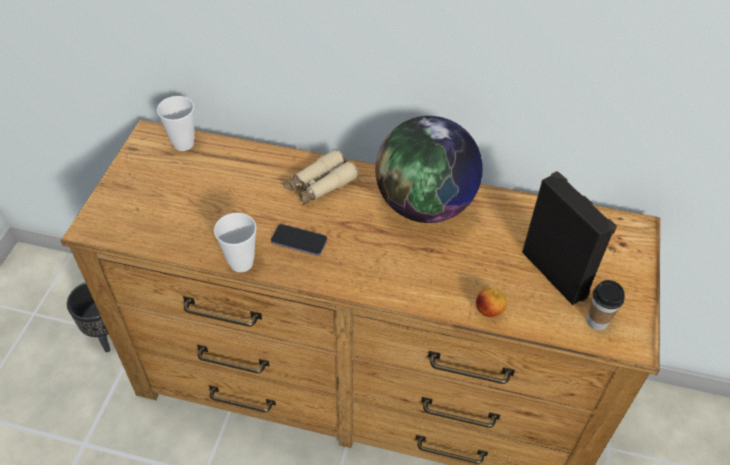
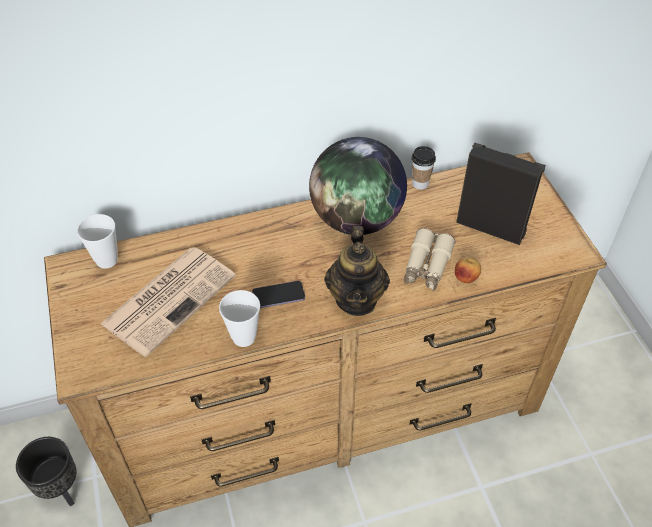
camera: 30 degrees left, 0 degrees up
beige binoculars [283,149,359,205] -> beige binoculars moved to [403,228,455,291]
cup [587,280,625,330] -> cup moved to [412,146,436,190]
none -> newspaper [100,247,236,357]
none -> teapot [324,226,390,316]

